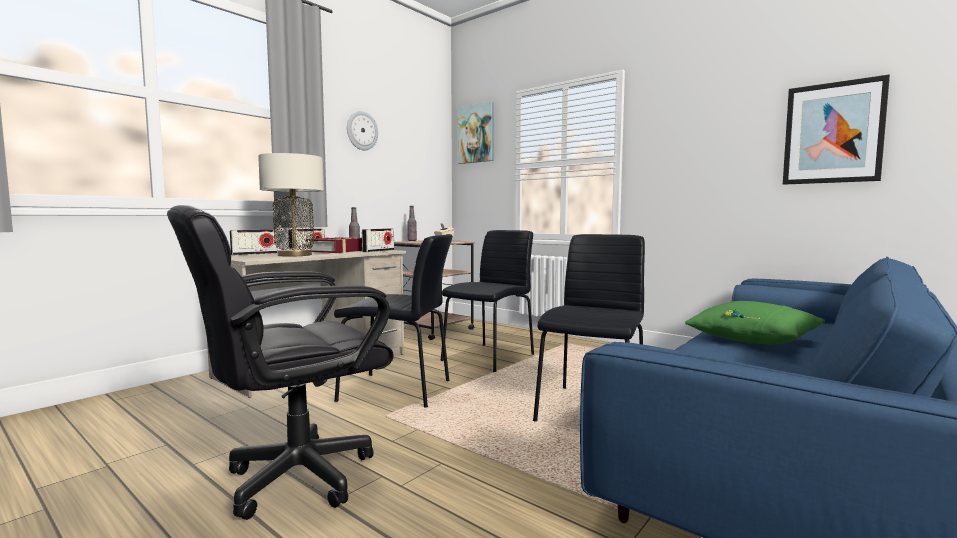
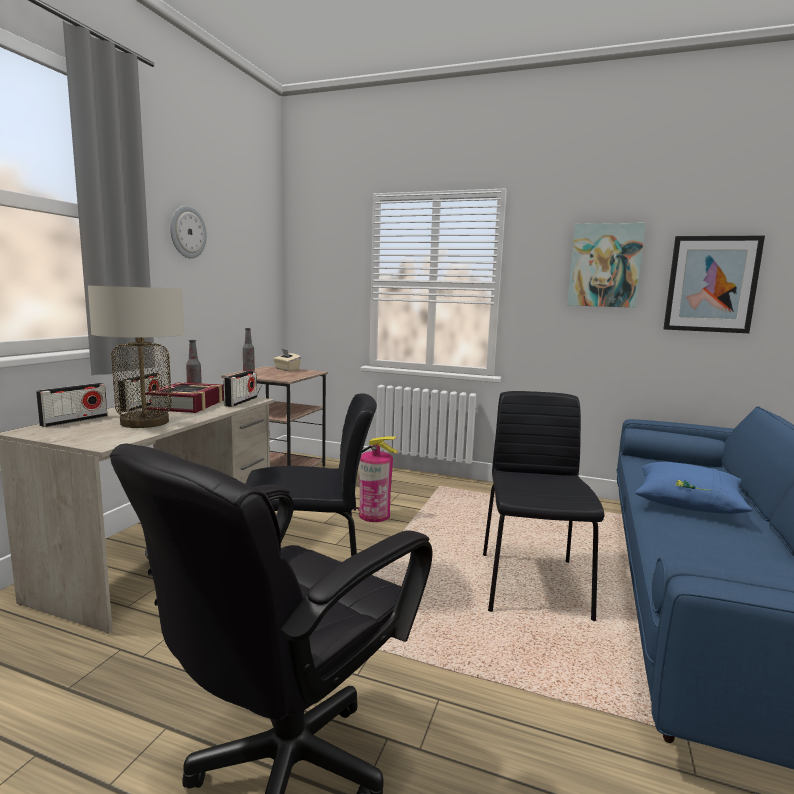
camera: 20 degrees left, 5 degrees up
black chair [440,230,534,372] -> fire extinguisher [353,437,398,522]
picture [457,101,494,164] -> picture moved to [567,223,646,308]
green pillow [685,301,825,344] -> blue pillow [635,462,752,514]

